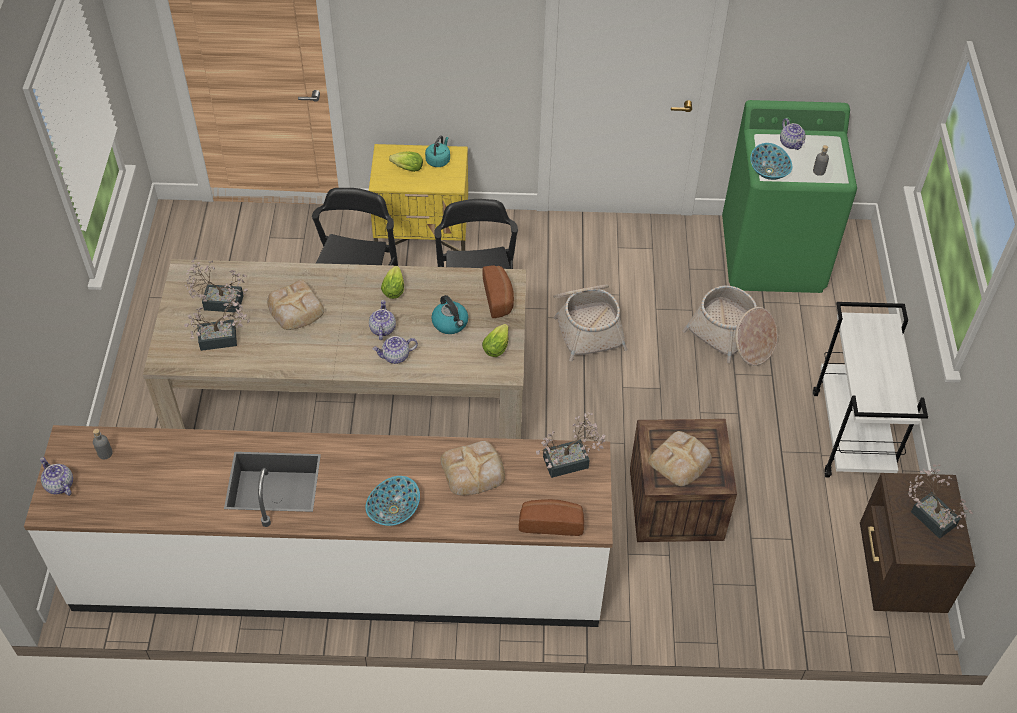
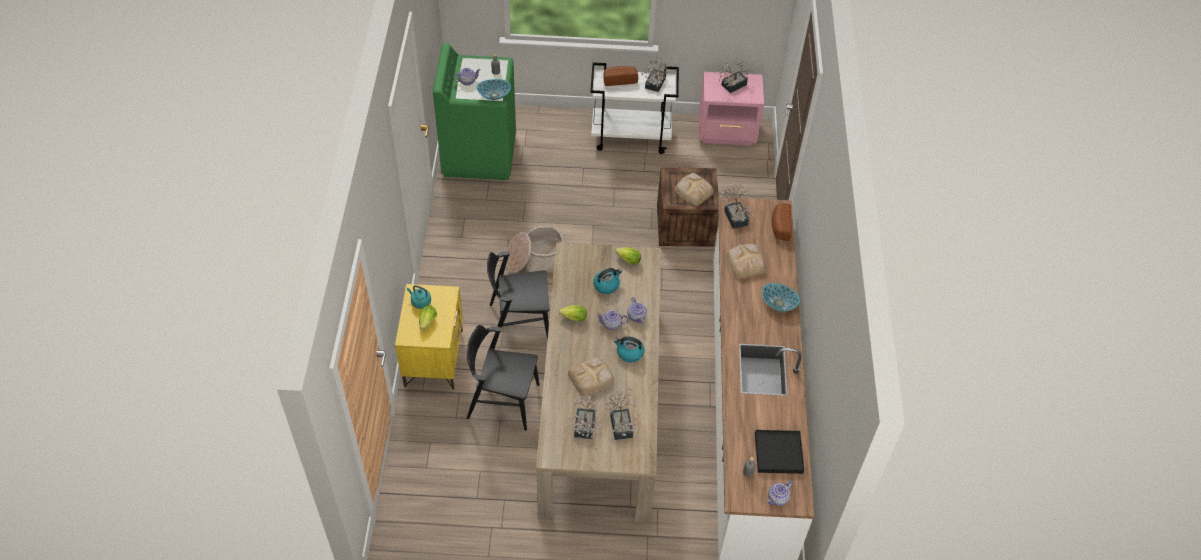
camera: 90 degrees left, 0 degrees up
bread [482,265,514,318] -> bread moved to [603,66,638,86]
basket [682,285,778,366] -> none
brown nightstand [860,473,975,613] -> pink nightstand [699,72,764,146]
none -> kettle [614,336,645,363]
none -> potted plant [641,57,668,92]
none -> black tray [755,430,804,474]

